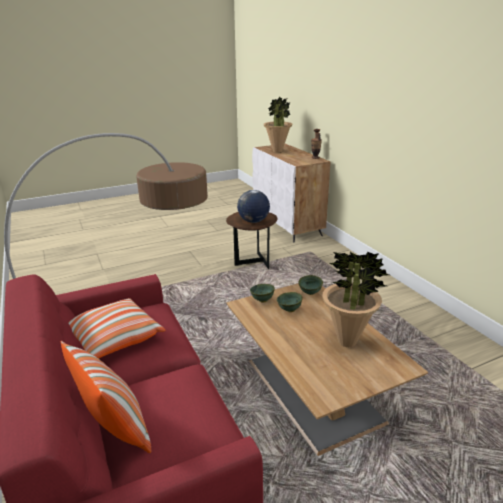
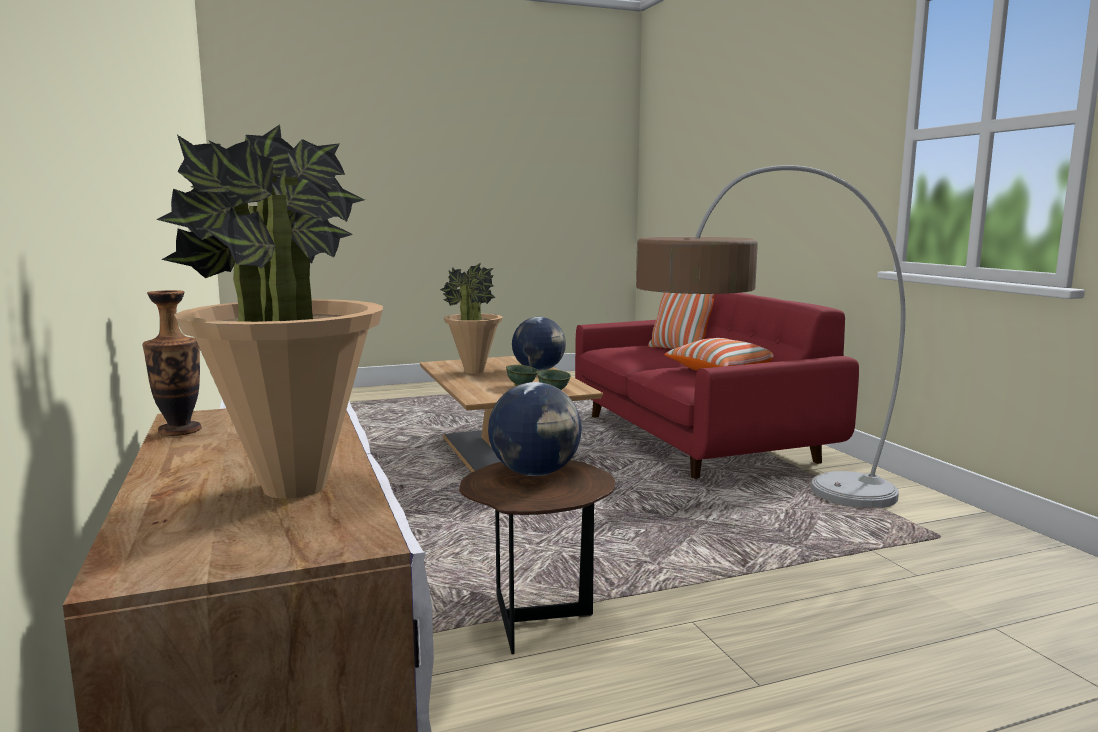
camera: 175 degrees left, 15 degrees down
green bowl [298,275,323,295] -> none
none -> globe [512,317,566,371]

